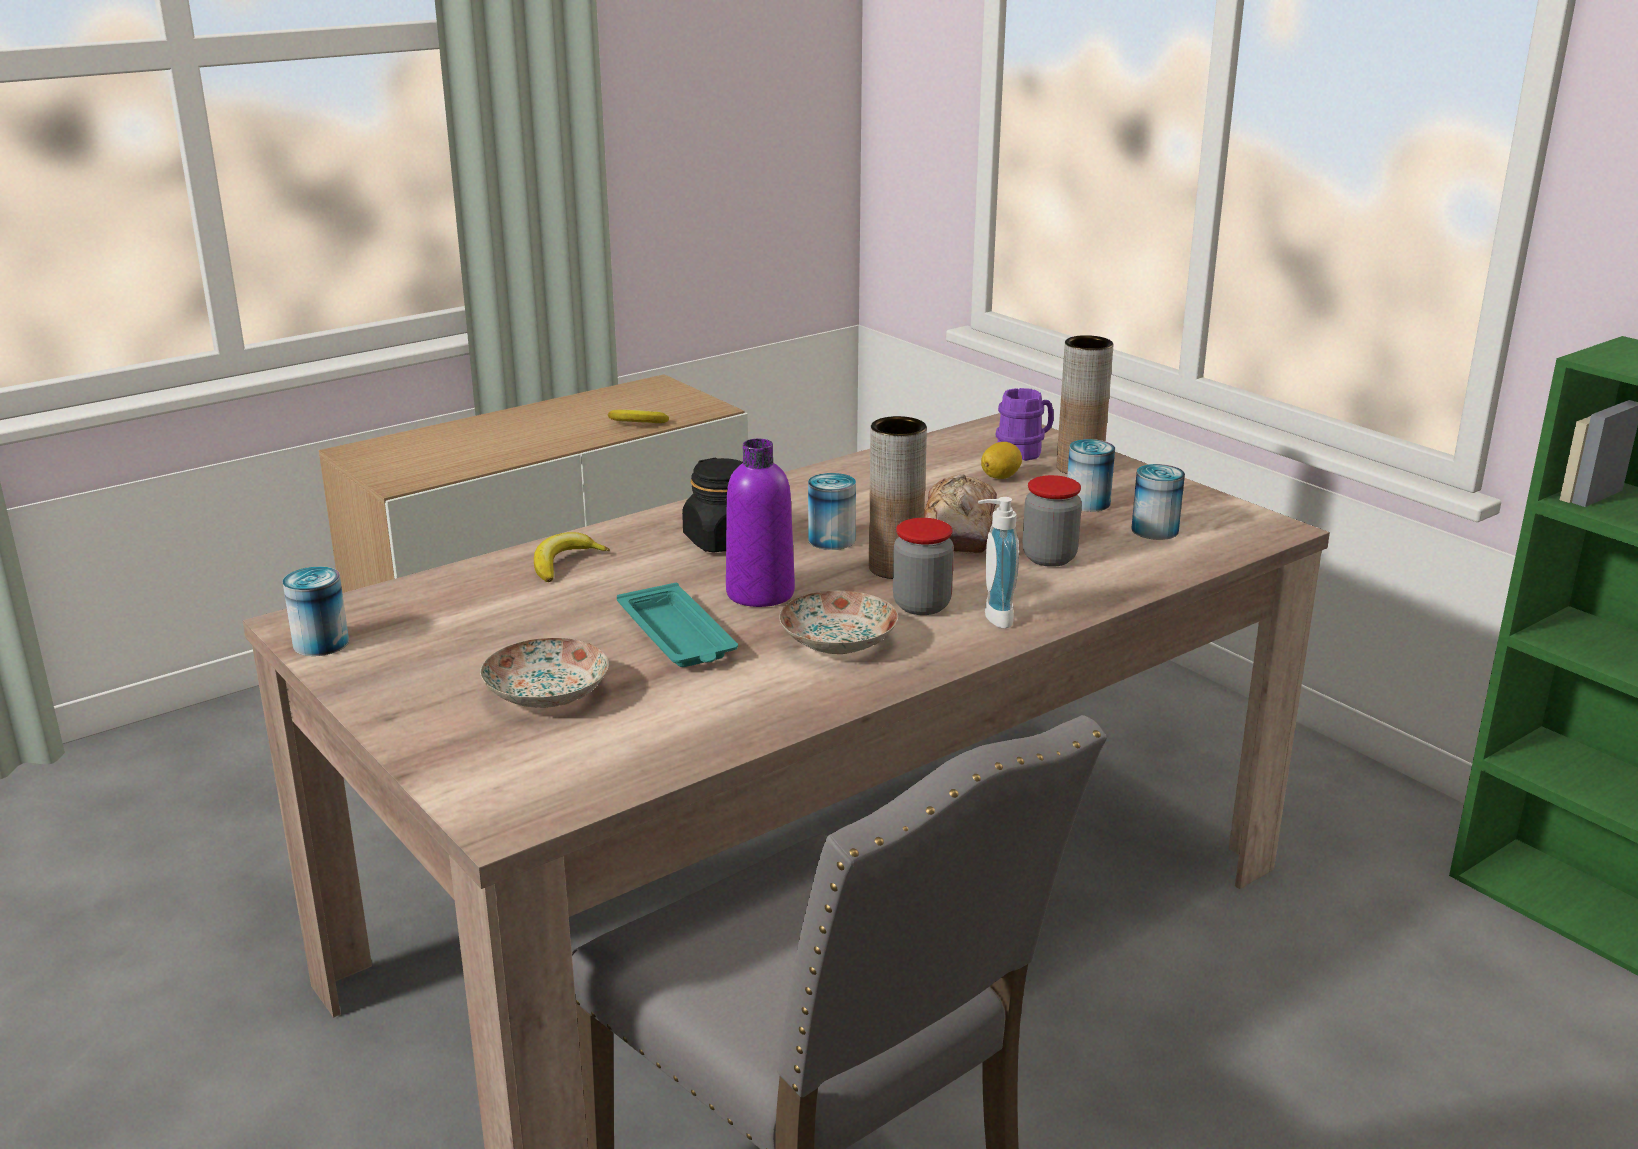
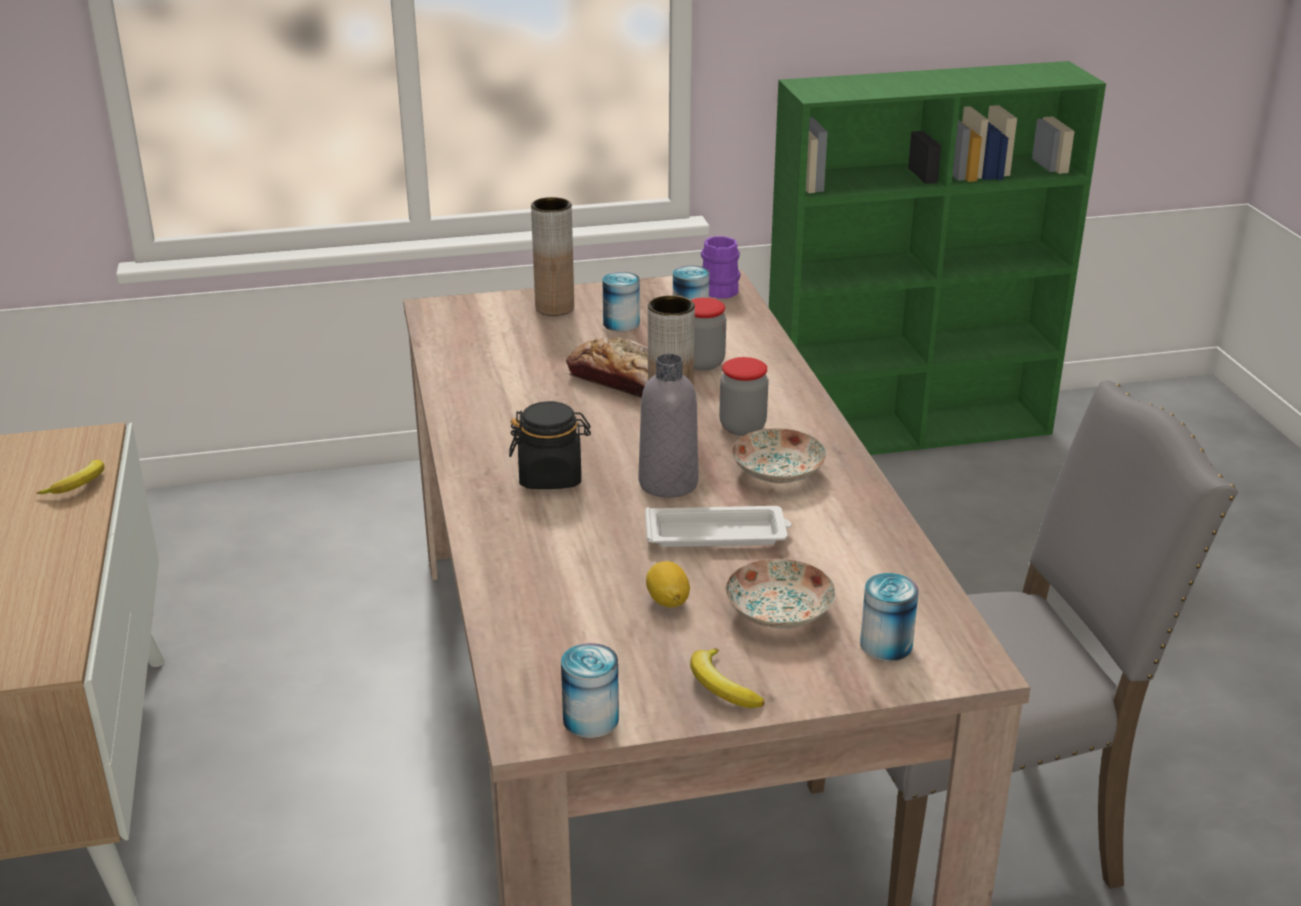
camera: 65 degrees left, 5 degrees up
banana [534,532,610,582] -> banana moved to [690,648,764,708]
turquoise tray [617,583,738,667] -> white tray [645,506,791,547]
purple bottle [726,439,795,607] -> grey bottle [639,354,698,498]
can [808,473,856,550] -> can moved to [860,573,919,661]
soap dispenser [978,497,1019,629] -> none
lemon [981,442,1022,479] -> lemon moved to [646,561,690,608]
purple mug [996,388,1054,461] -> purple mug moved to [701,236,740,299]

